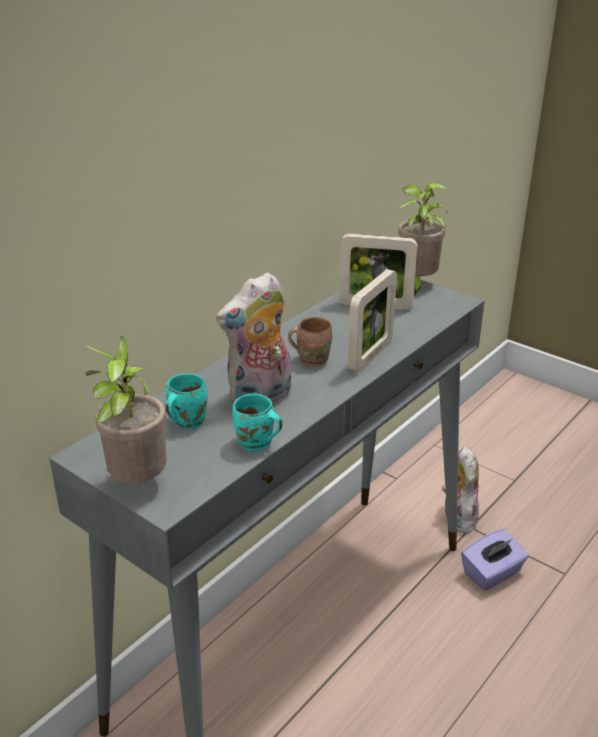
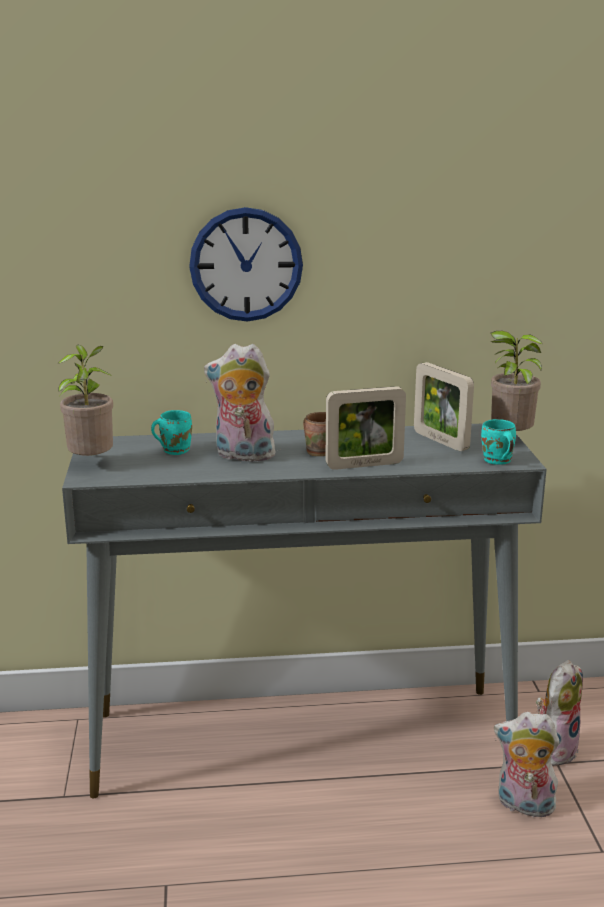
camera: 45 degrees right, 10 degrees down
turquoise mug [232,393,282,452] -> turquoise mug moved to [481,419,516,465]
purple tissue box [461,529,529,590] -> plush toy [494,712,560,817]
none -> wall clock [189,207,303,322]

